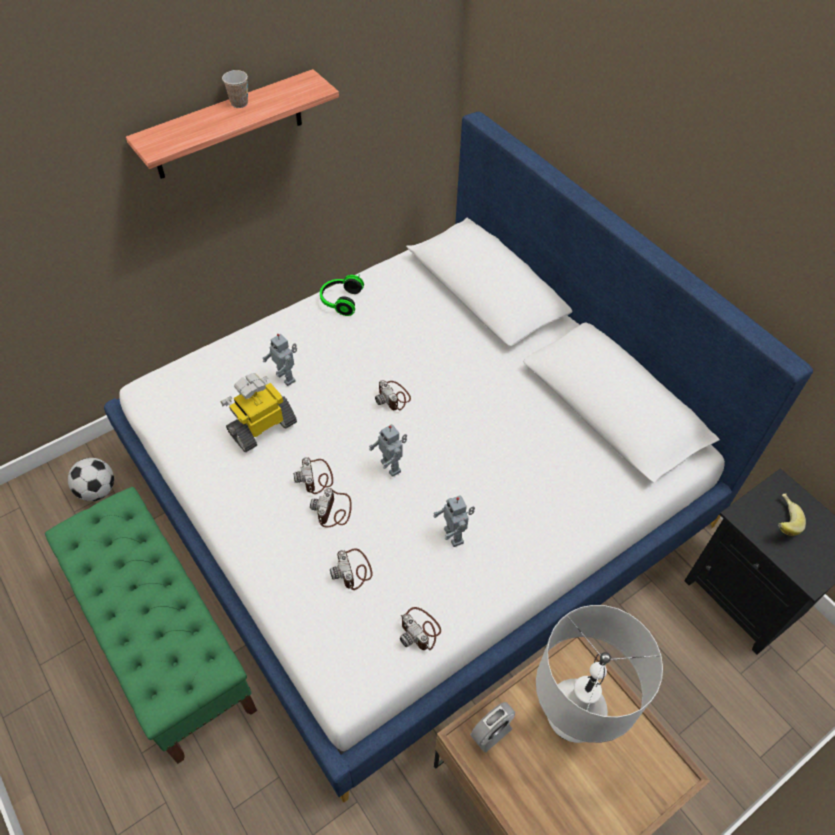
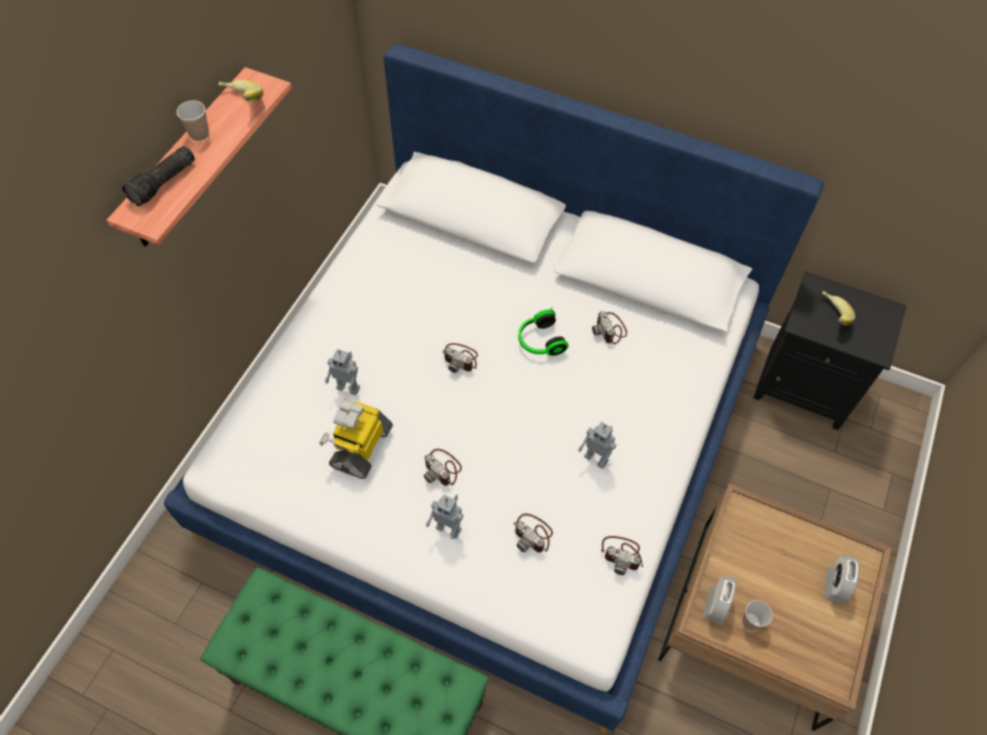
camera: 30 degrees left, 5 degrees up
football [68,458,114,501] -> none
camera [310,488,352,528] -> camera moved to [592,311,627,344]
headphones [320,274,364,316] -> headphones moved to [518,308,569,356]
toy robot [369,424,407,477] -> toy robot moved to [426,494,464,539]
white table lamp [536,605,663,743] -> none
none -> flashlight [122,146,195,206]
none -> banana [218,80,263,102]
none -> cup [742,600,772,631]
none -> alarm clock [824,555,859,604]

